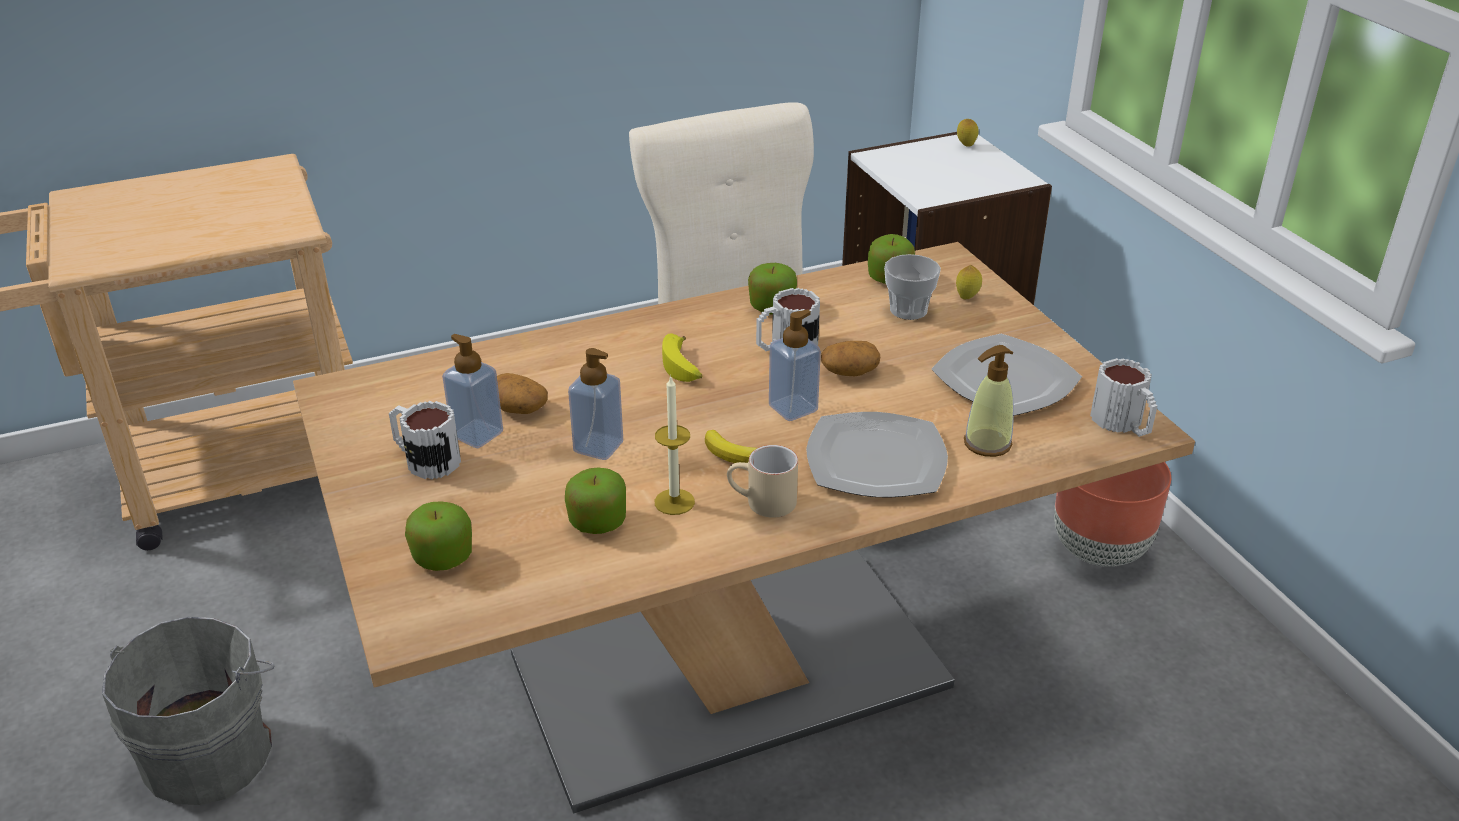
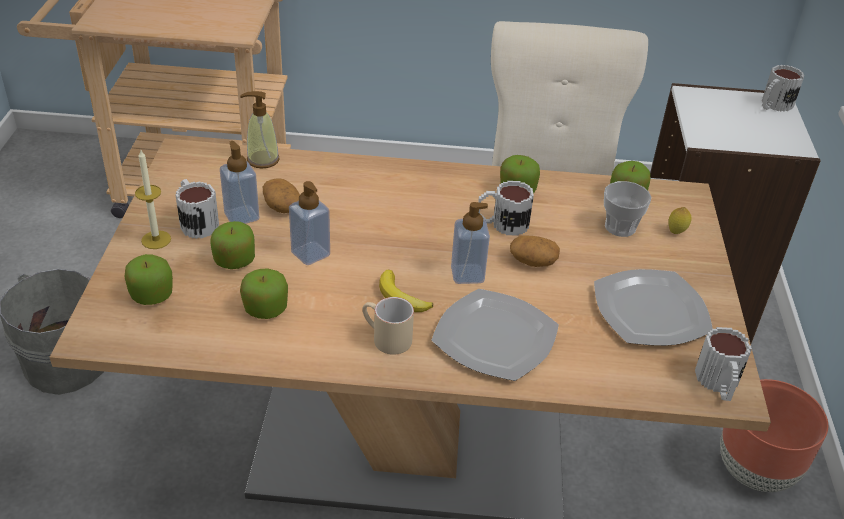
camera: 25 degrees right, 5 degrees up
candle [655,377,695,515] -> candle moved to [135,150,171,249]
banana [662,333,702,382] -> none
lemon [957,119,979,147] -> mug [762,65,804,112]
soap dispenser [964,345,1014,457] -> soap dispenser moved to [240,91,280,169]
none -> apple [211,221,255,269]

